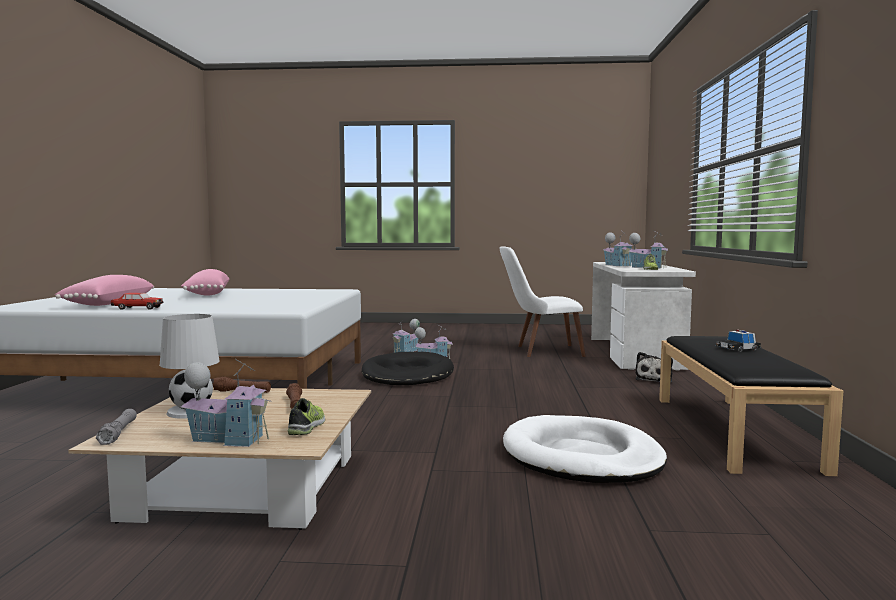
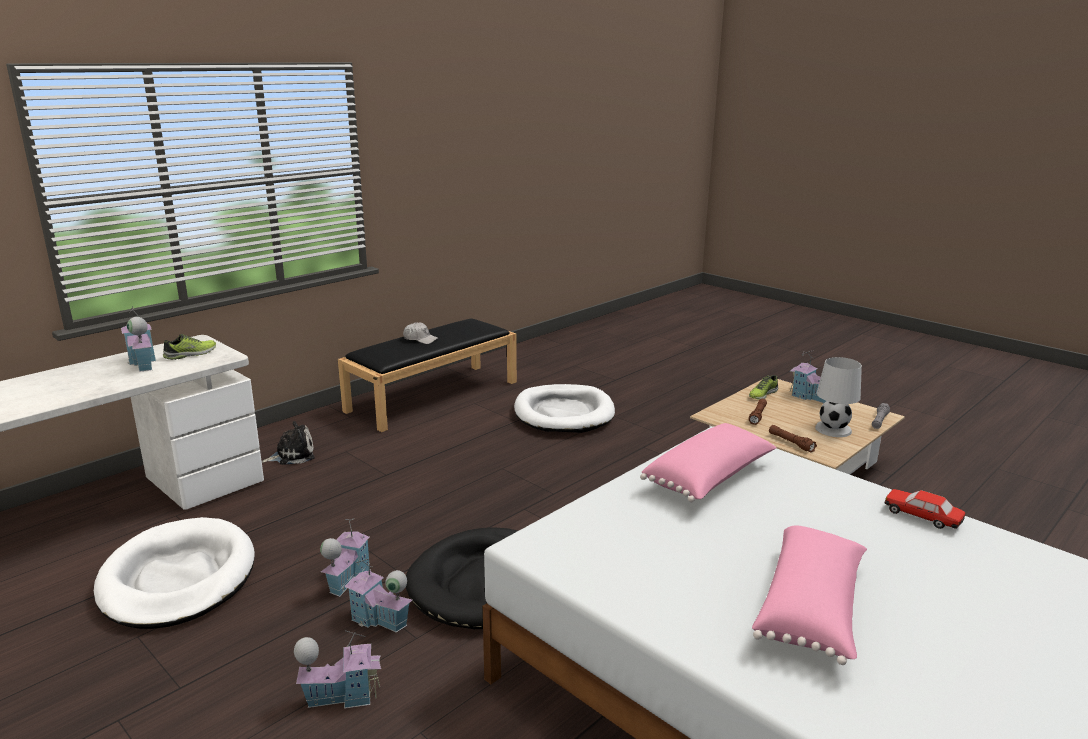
camera: 140 degrees left, 15 degrees up
pink pillow [55,275,154,306] -> pink pillow moved to [640,423,777,502]
white chair [500,246,586,357] -> white dog bed [94,517,255,629]
toy house [603,232,632,266] -> toy house moved to [320,518,371,597]
toy car [715,330,762,352] -> white cap [403,322,438,344]

